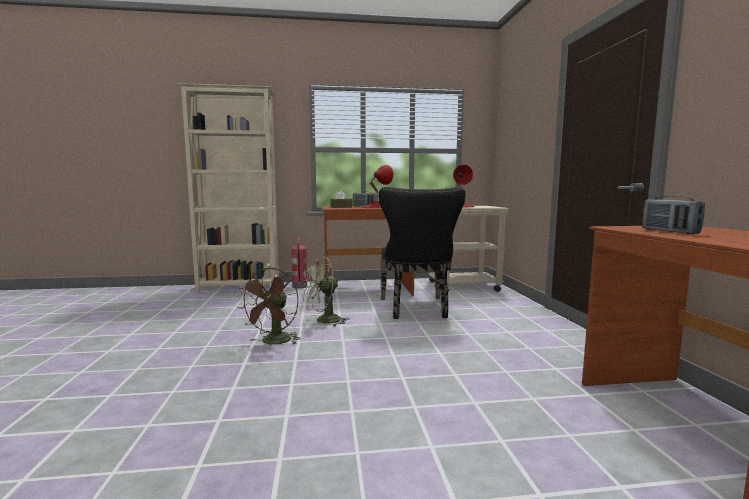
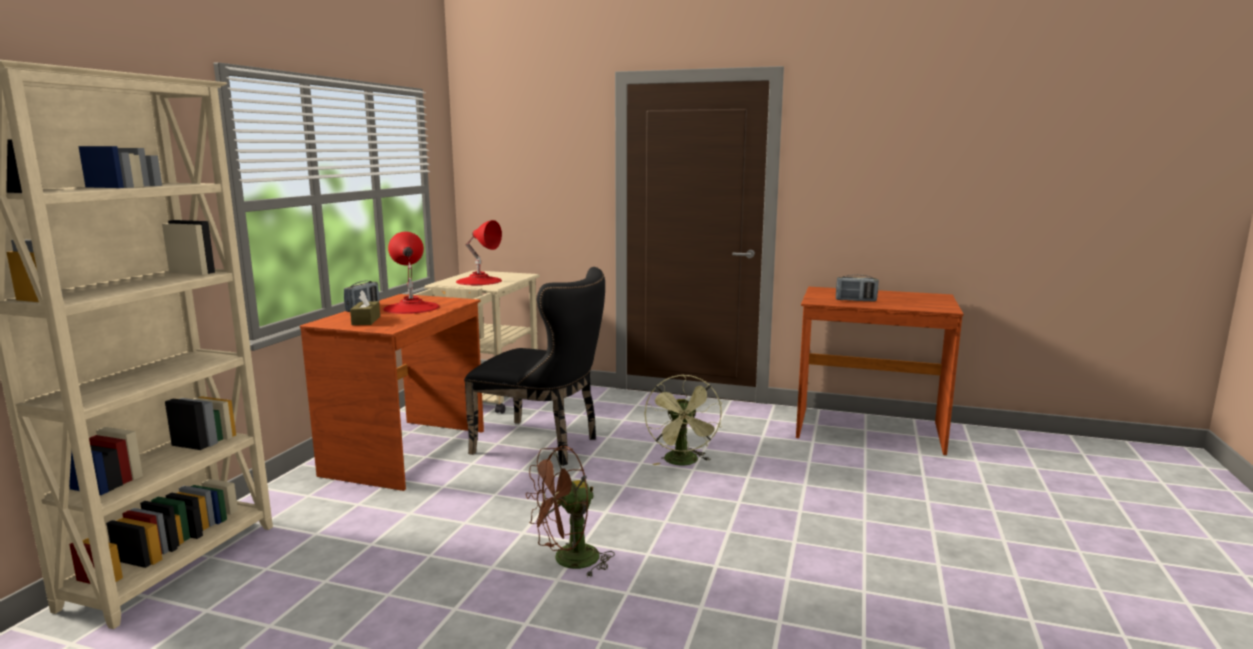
camera: 65 degrees left, 5 degrees up
brown fan [238,267,301,345] -> brown fan turned 105 degrees clockwise [526,446,615,578]
fire extinguisher [291,237,307,289] -> none
green fan [302,256,350,326] -> green fan moved to [644,375,722,465]

